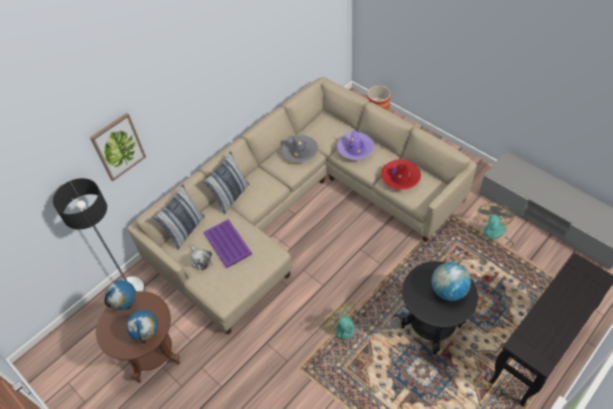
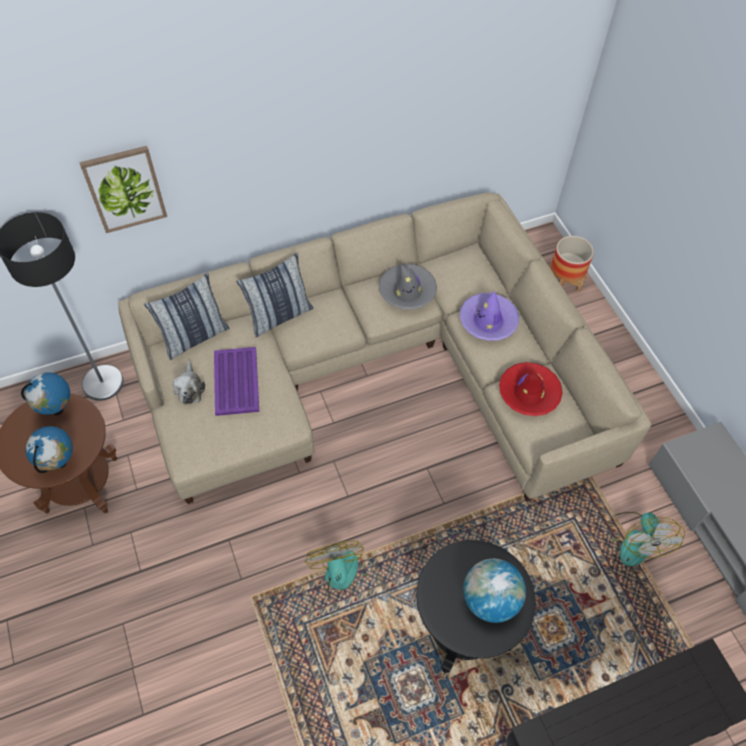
camera: 20 degrees right, 5 degrees up
fan [477,203,514,250] -> fan turned 135 degrees clockwise [611,512,685,566]

